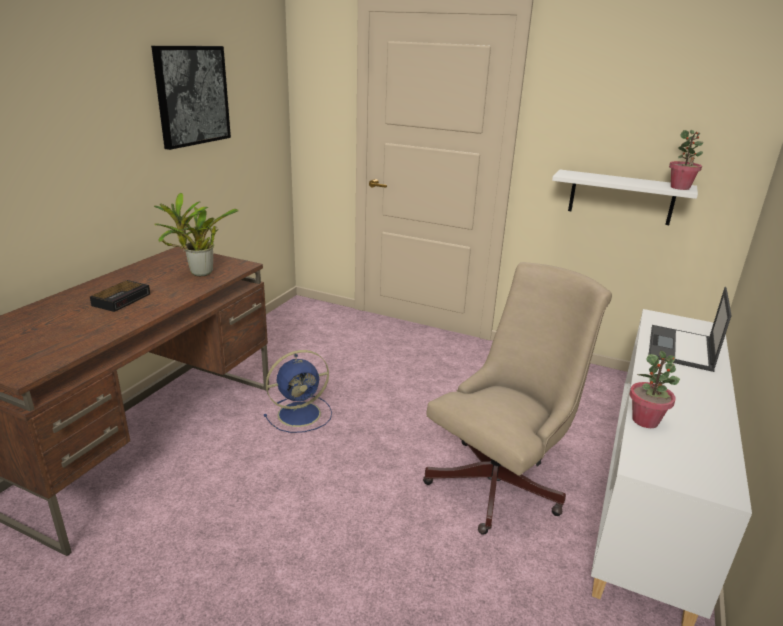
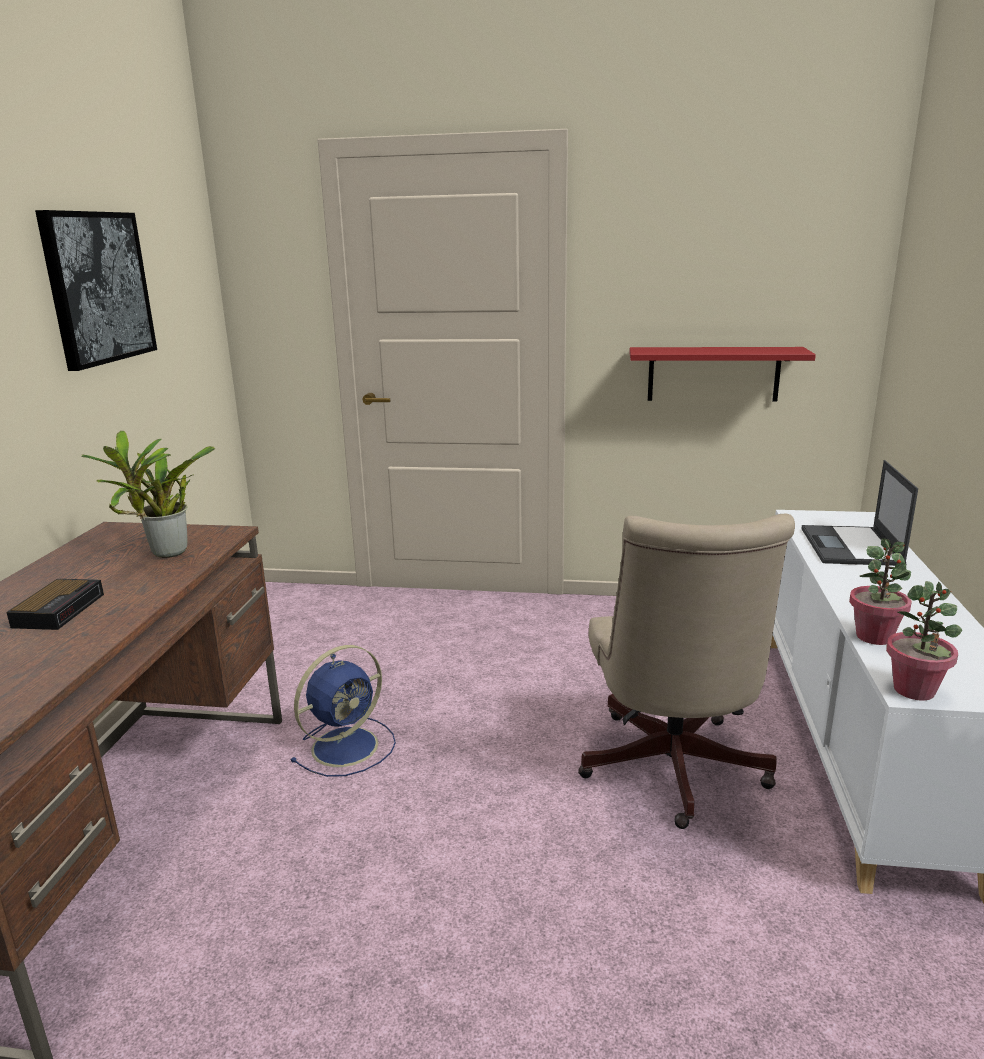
camera: 15 degrees left, 5 degrees down
beige office chair [423,262,612,535] -> beige office chair turned 150 degrees clockwise [578,514,795,829]
white shelf [552,170,698,225] -> red shelf [629,347,816,402]
potted plant [669,130,704,190] -> potted plant moved to [886,581,962,701]

